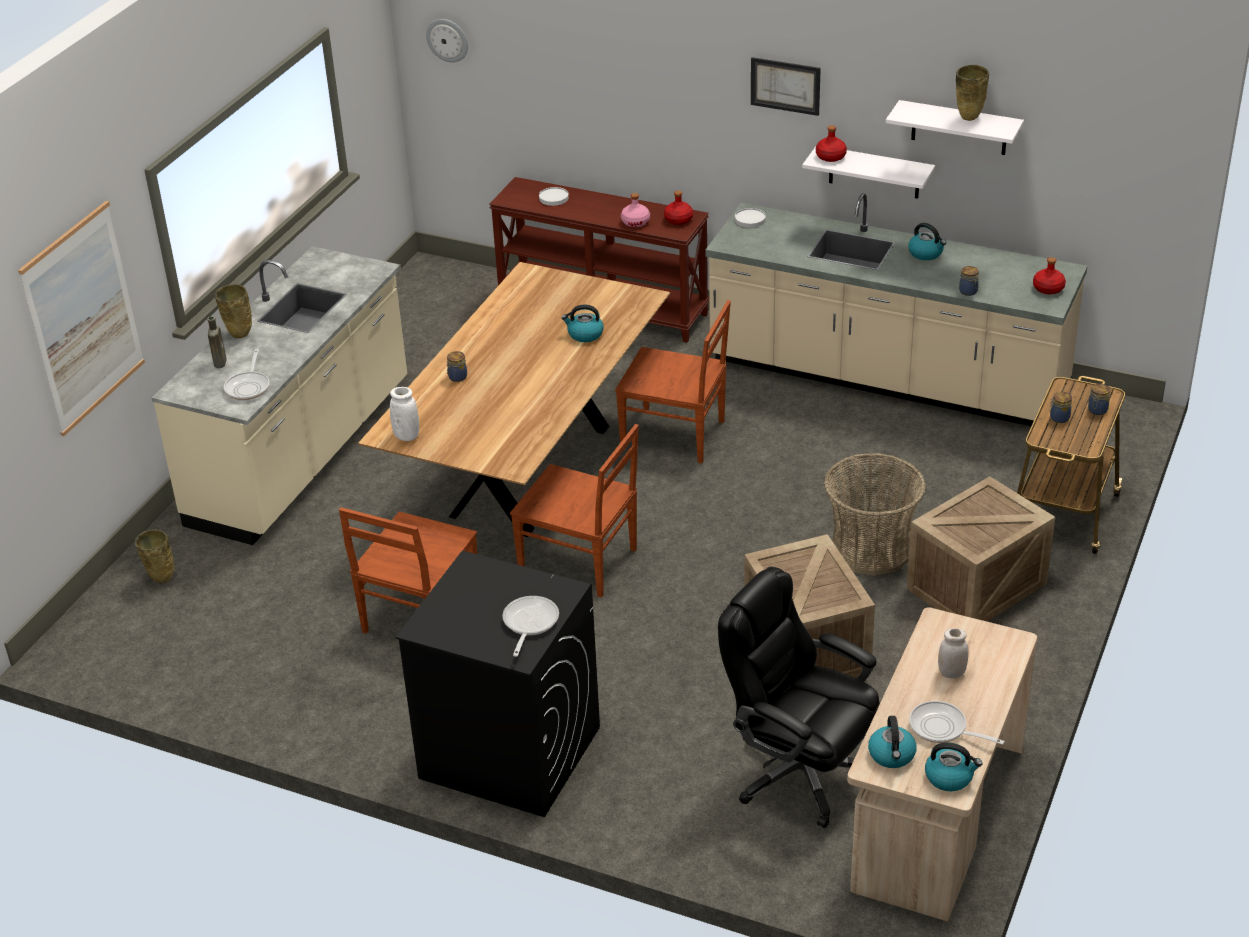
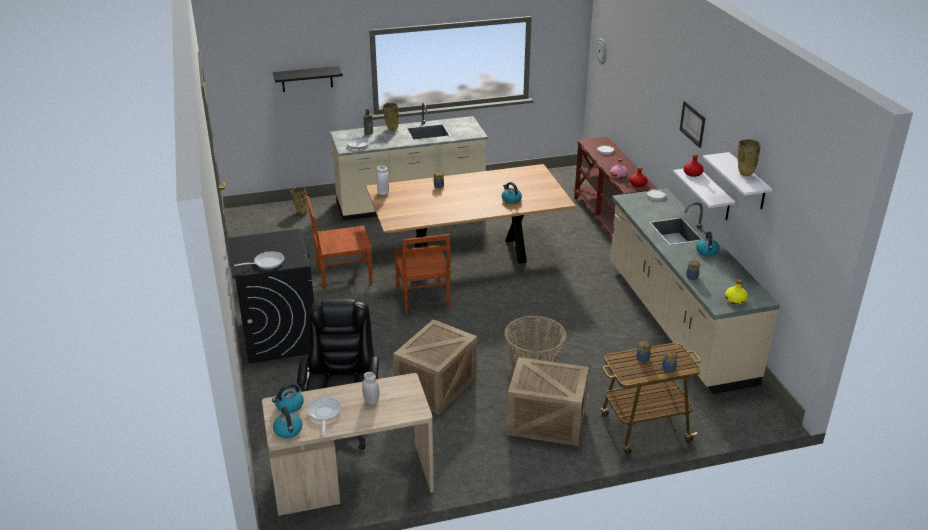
camera: 50 degrees right, 5 degrees down
picture [18,201,145,436] -> black shelf [273,66,343,92]
brown chair [615,300,731,463] -> none
red bottle [1033,257,1066,294] -> yellow bottle [725,279,748,304]

